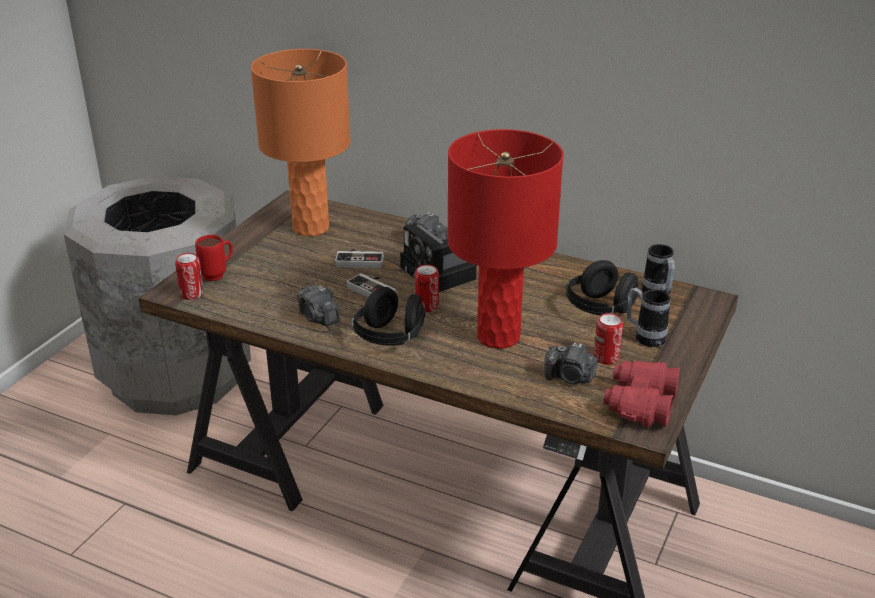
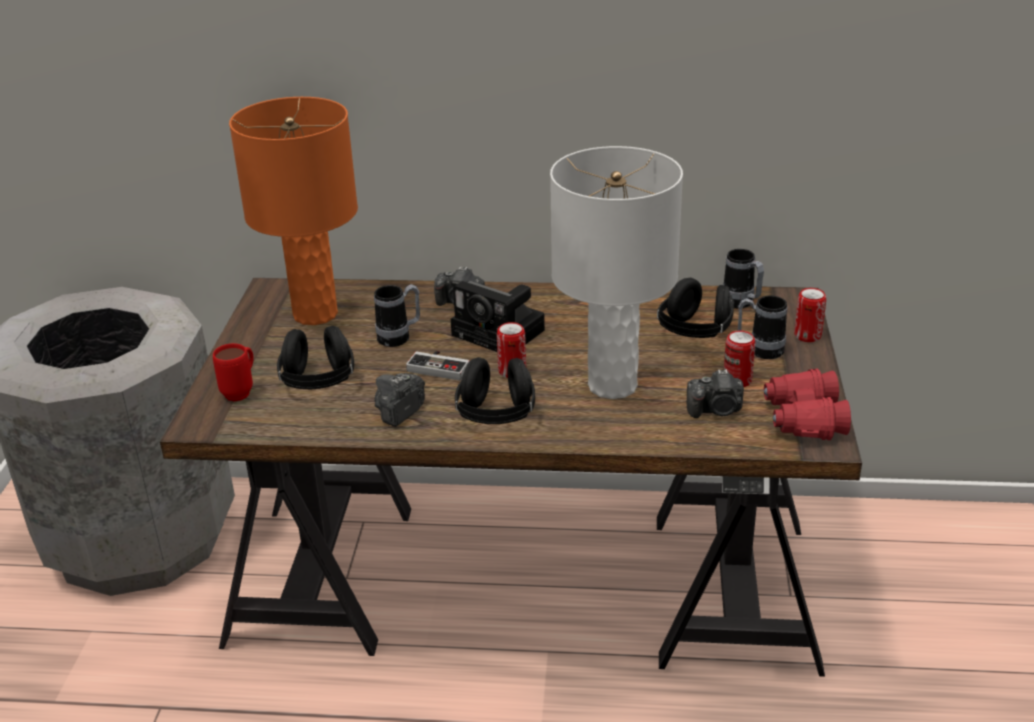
camera: 20 degrees left, 0 degrees up
can [175,253,204,300] -> can moved to [794,288,826,342]
camera [297,285,340,326] -> camera turned 90 degrees clockwise [375,373,425,427]
game controller [335,248,384,268] -> mug [374,284,420,347]
red table lamp [447,129,564,349] -> white table lamp [550,146,683,399]
none -> black headphones [277,326,354,389]

